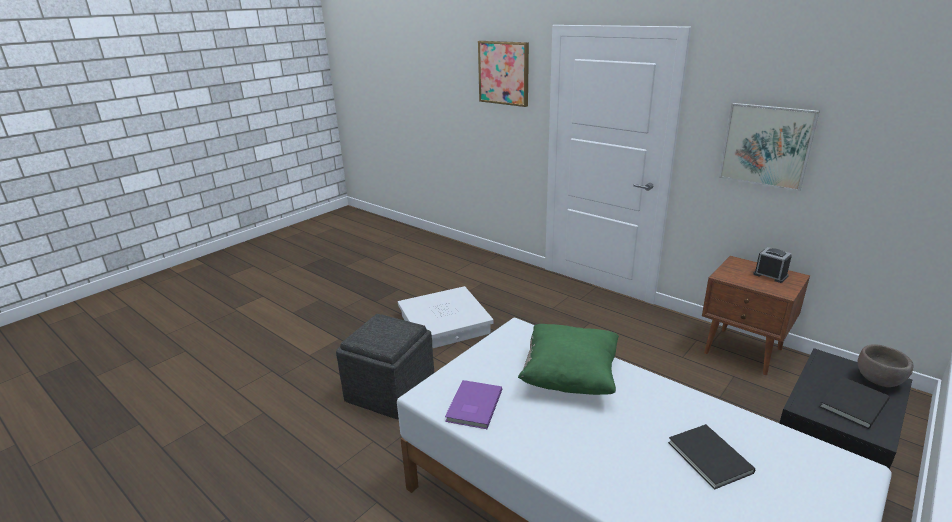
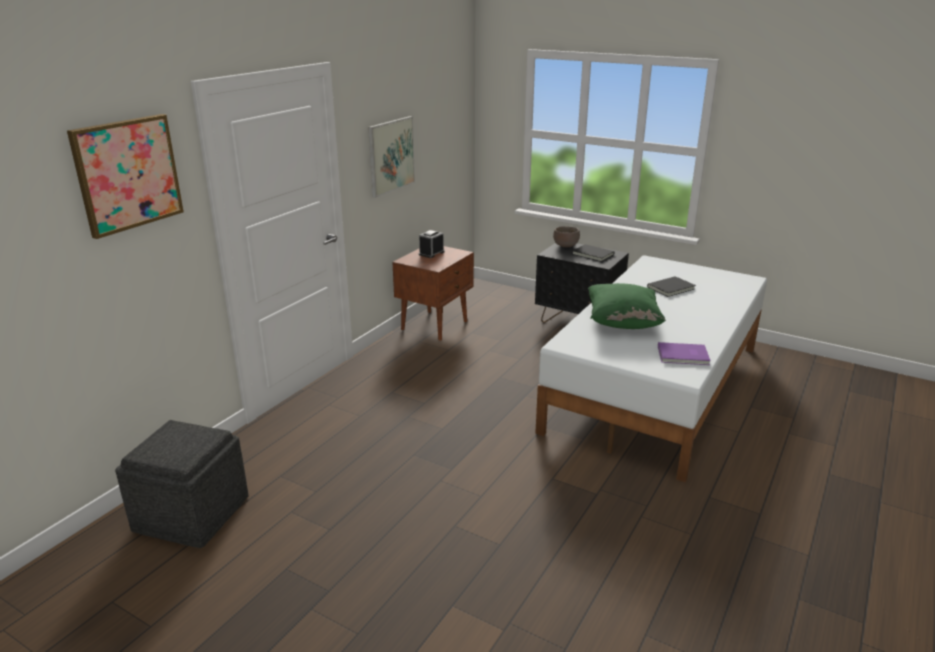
camera: 100 degrees left, 0 degrees up
grey ottoman [336,314,434,420] -> grey ottoman moved to [115,420,249,548]
white storage box [398,286,494,349] -> none

